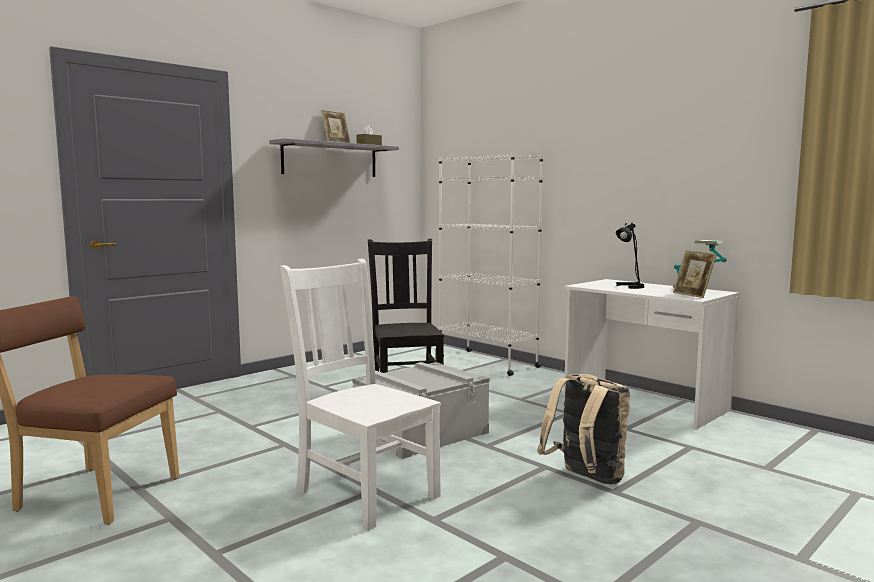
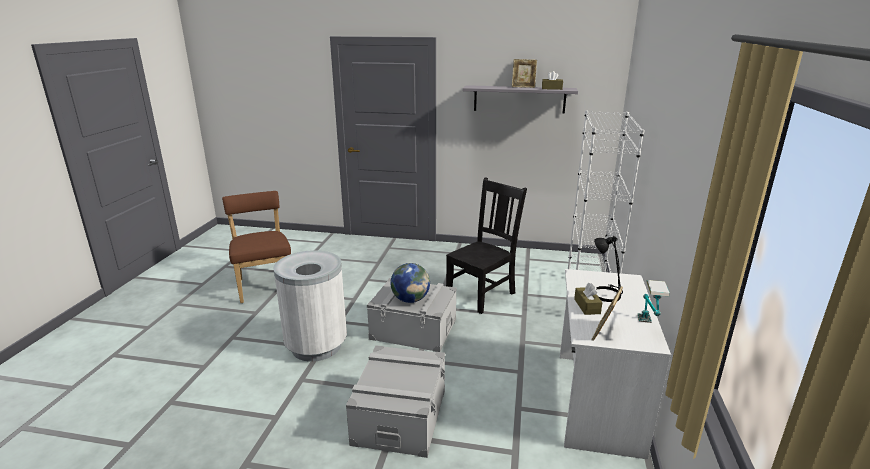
camera: 55 degrees right, 15 degrees up
white chair [280,259,441,531] -> white trash can [273,250,347,362]
beige backpack [537,374,630,485] -> grey storage box [346,345,445,458]
none -> globe [391,263,430,303]
none -> brown tissue box [574,282,603,315]

